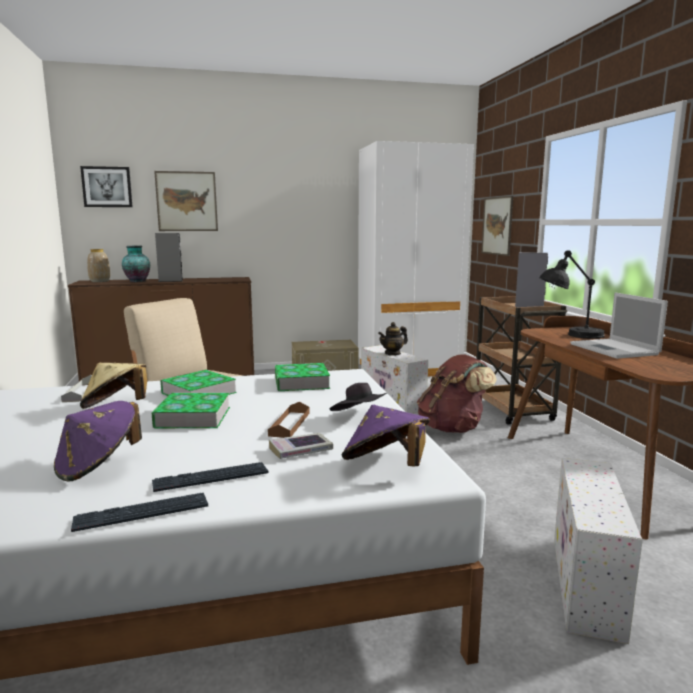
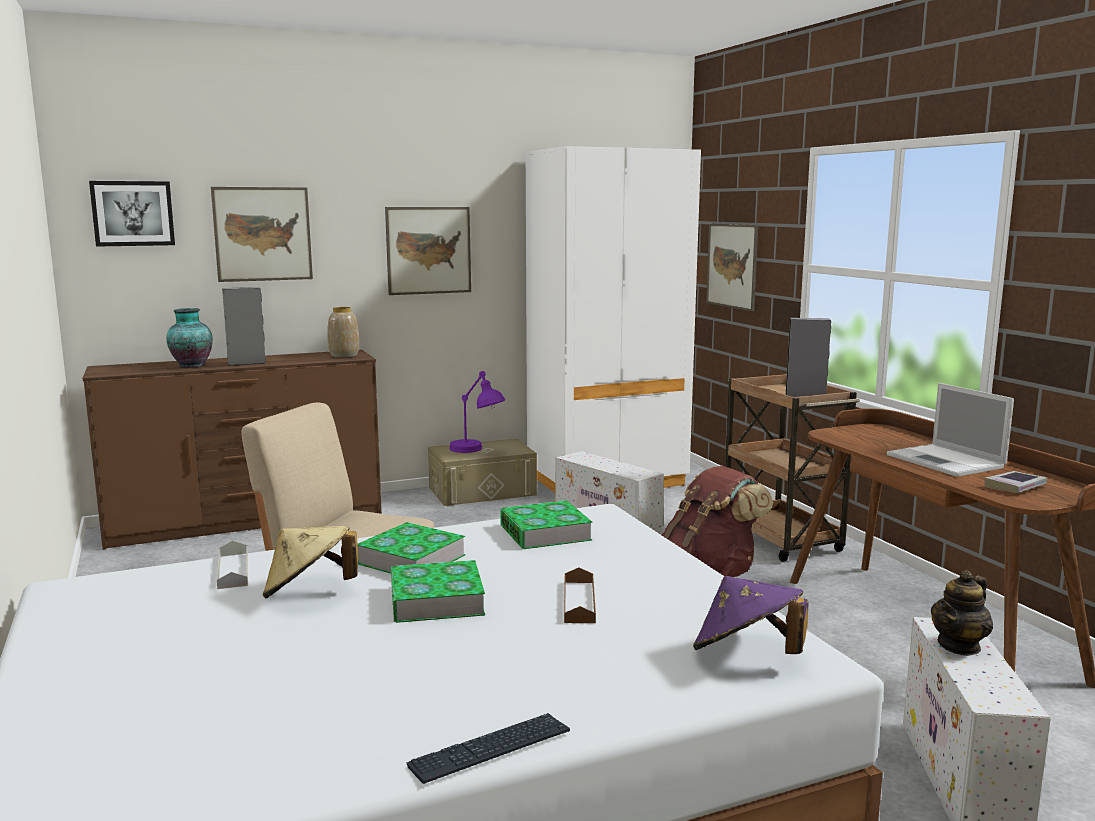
camera: 10 degrees left, 0 degrees up
purple hat [54,401,142,482] -> none
vase [87,249,110,282] -> vase moved to [328,307,359,358]
keyboard [152,462,269,492] -> none
book [269,433,333,459] -> book moved to [984,471,1047,493]
black hat [330,383,387,411] -> none
teapot [378,322,408,356] -> teapot moved to [931,570,993,656]
black table lamp [539,250,605,339] -> none
none -> picture [385,207,471,295]
none -> purple table lamp [449,371,505,453]

